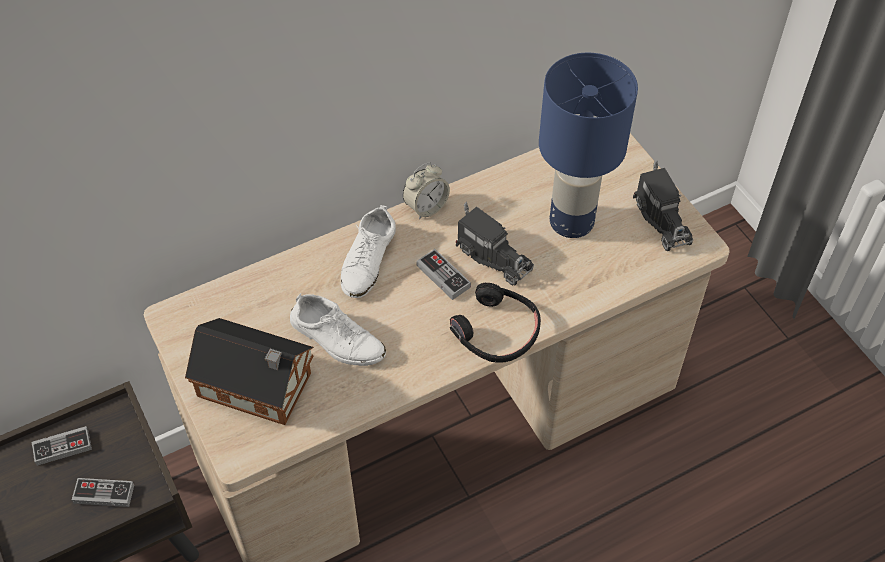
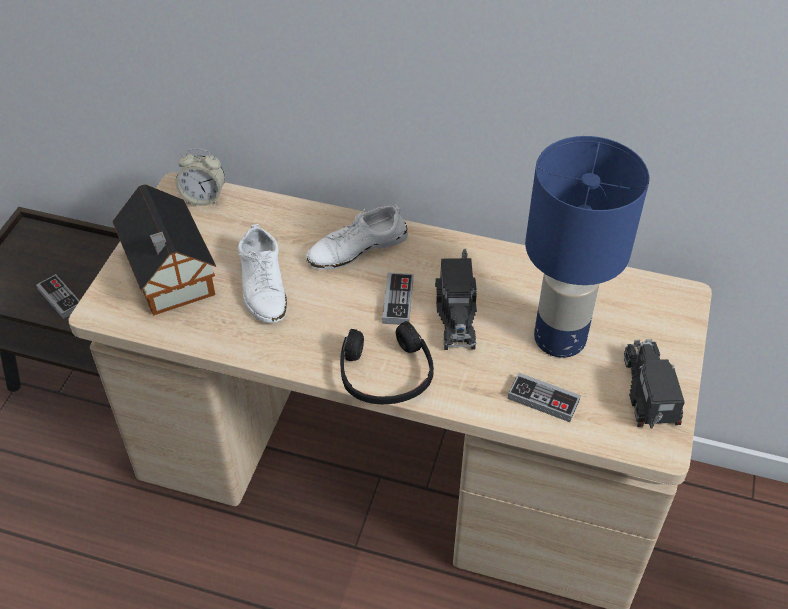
camera: 45 degrees right, 5 degrees down
game controller [32,426,92,466] -> game controller moved to [508,373,581,422]
alarm clock [402,162,450,220] -> alarm clock moved to [175,148,225,206]
toy truck [633,160,694,251] -> toy truck turned 150 degrees clockwise [624,339,685,428]

